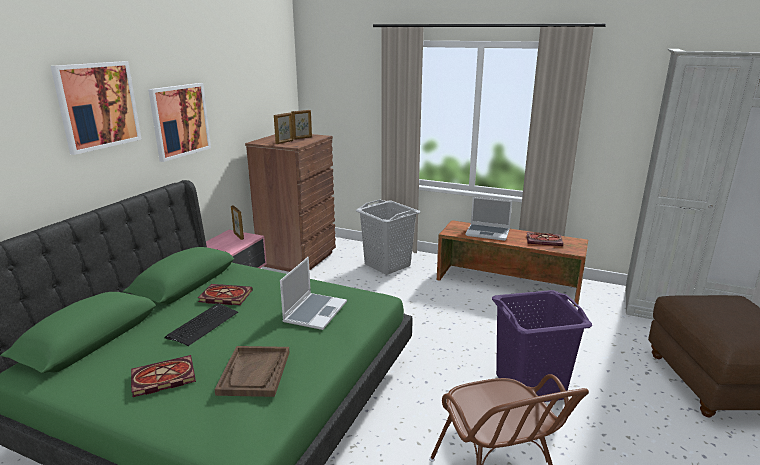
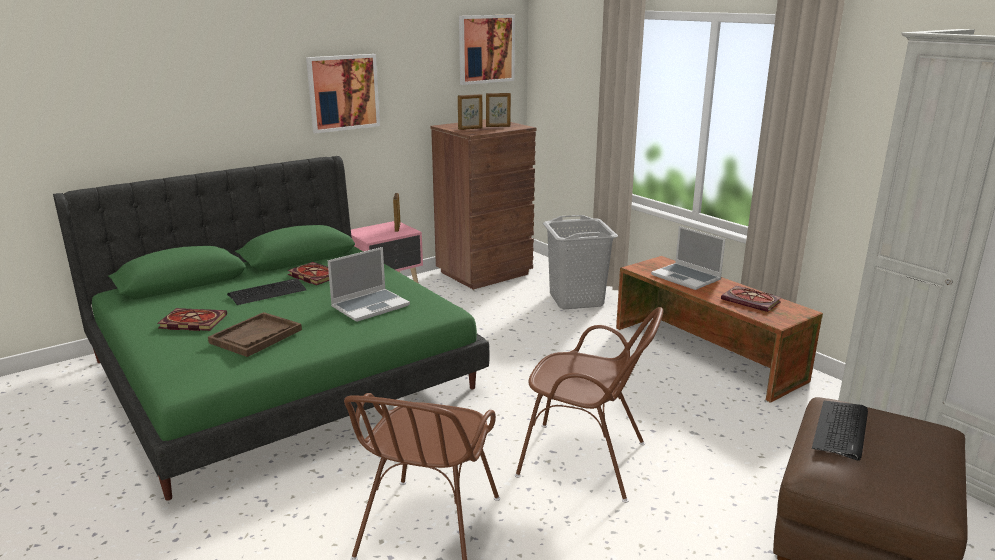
camera: 30 degrees right, 0 degrees up
picture [51,61,142,155] -> picture moved to [459,15,515,85]
purple laundry basket [492,290,592,402] -> brown chair [515,307,663,503]
none -> keyboard [812,401,868,461]

